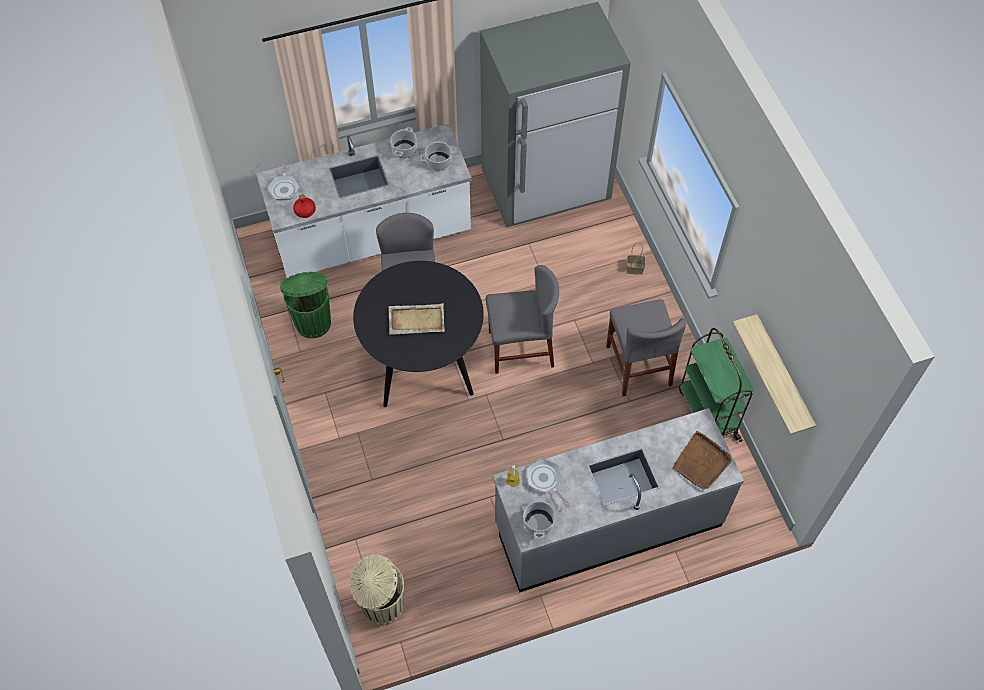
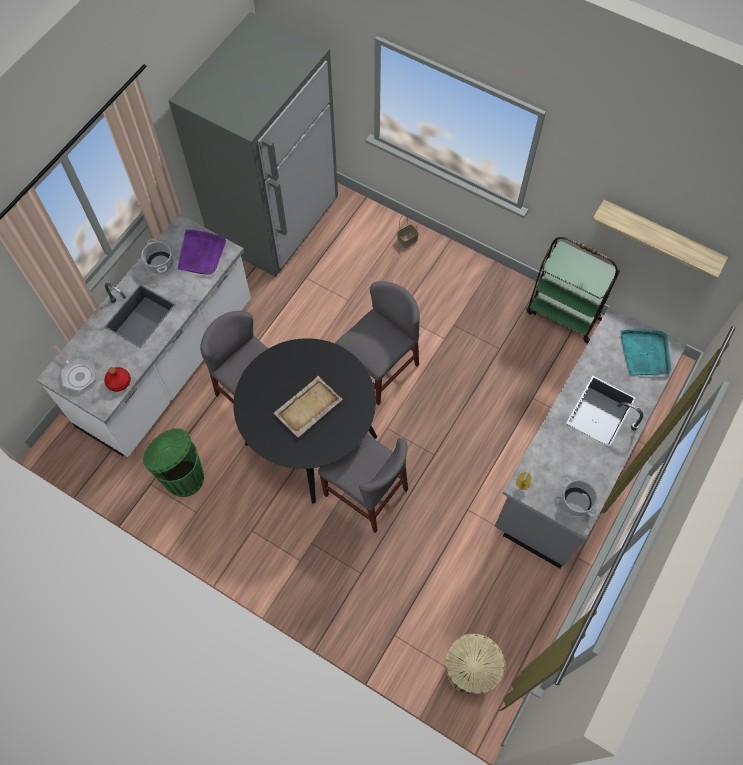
camera: 40 degrees left, 5 degrees up
cooking pot [420,142,457,170] -> purple tray [178,229,226,275]
frying pan [526,458,570,507] -> none
grey chair [606,299,686,396] -> grey chair moved to [318,434,408,533]
brown tray [672,431,732,490] -> turquoise tray [620,329,671,375]

